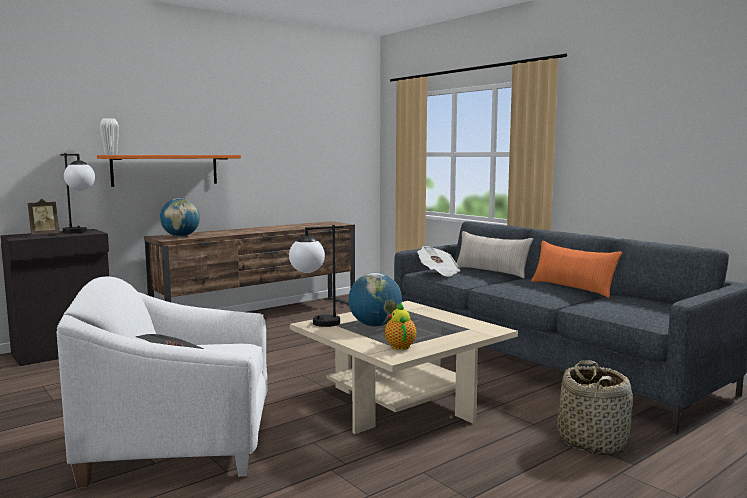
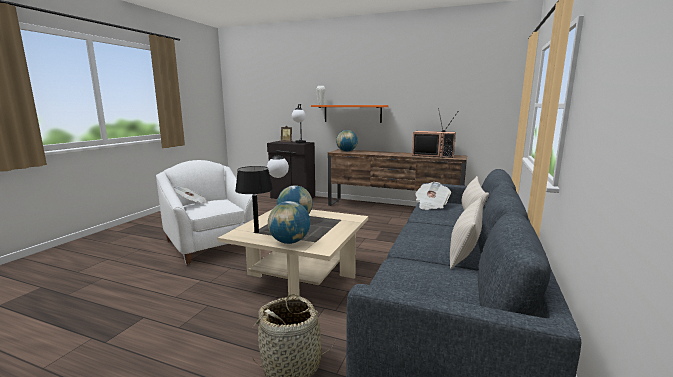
camera: 60 degrees right, 5 degrees up
teapot [385,302,417,350] -> black table lamp [235,166,273,233]
orange pillow [531,241,622,298] -> beige pillow [450,197,483,269]
none -> globe [268,201,310,244]
none -> television [412,108,458,158]

